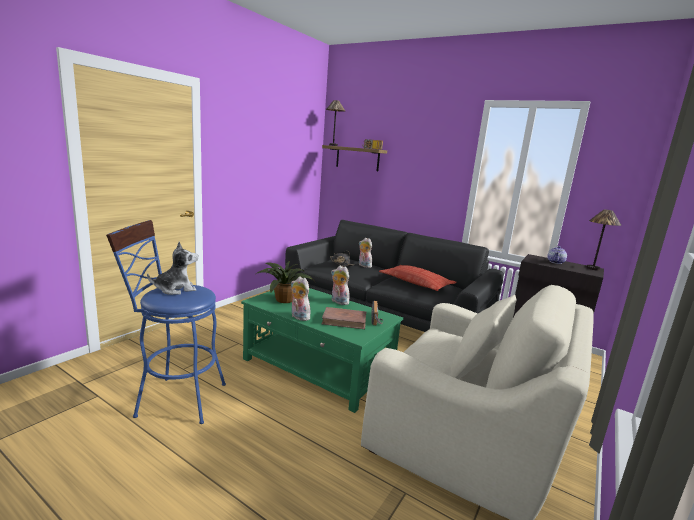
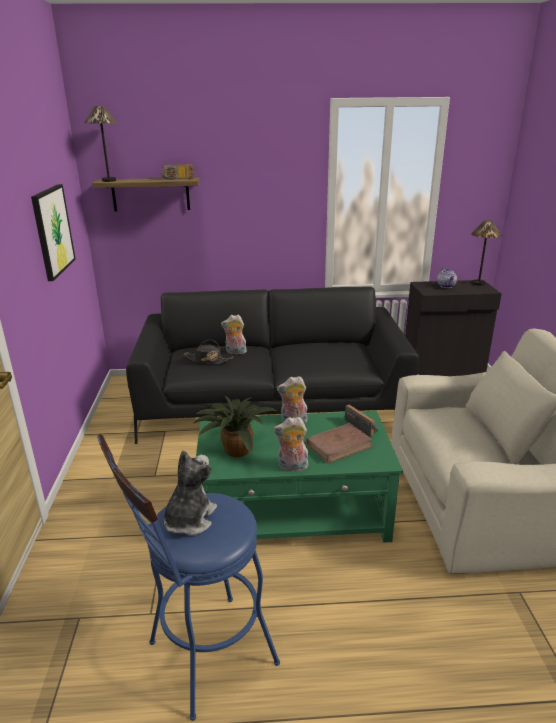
camera: 35 degrees left, 10 degrees up
pillow [379,265,456,291] -> none
none -> picture [31,184,76,281]

